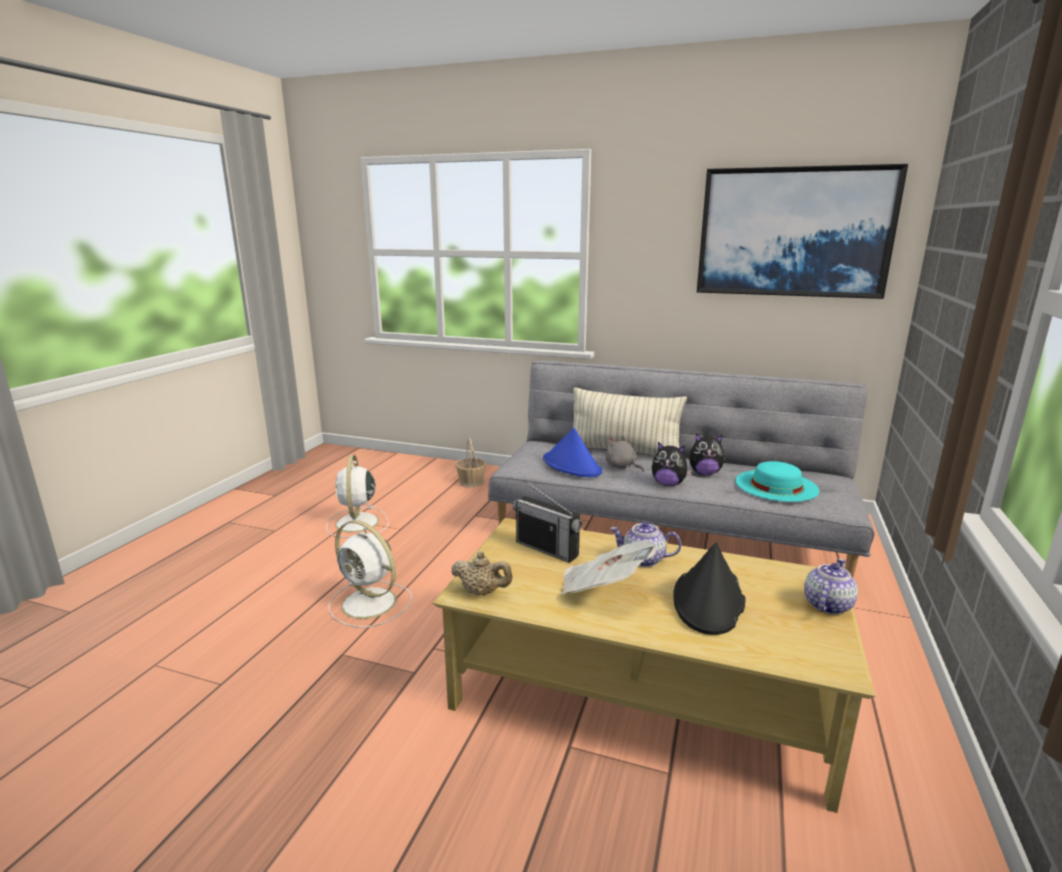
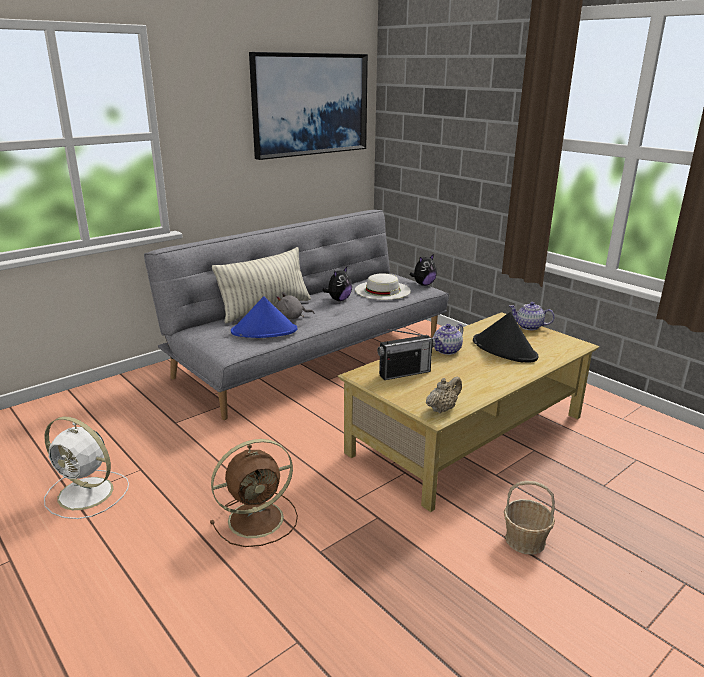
camera: 60 degrees left, 5 degrees up
white fan [328,520,412,628] -> brown fan [210,439,298,547]
basket [455,438,486,487] -> basket moved to [504,481,555,555]
newspaper [561,539,656,595] -> none
plush toy [652,442,692,486] -> plush toy moved to [410,254,437,286]
turquoise hat [736,461,819,502] -> white hat [355,273,411,300]
teapot [804,558,858,615] -> teapot turned 45 degrees counterclockwise [509,302,555,330]

